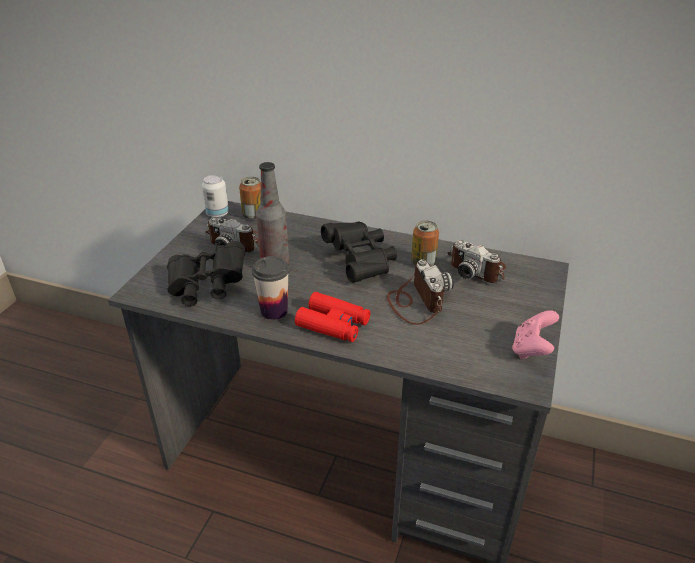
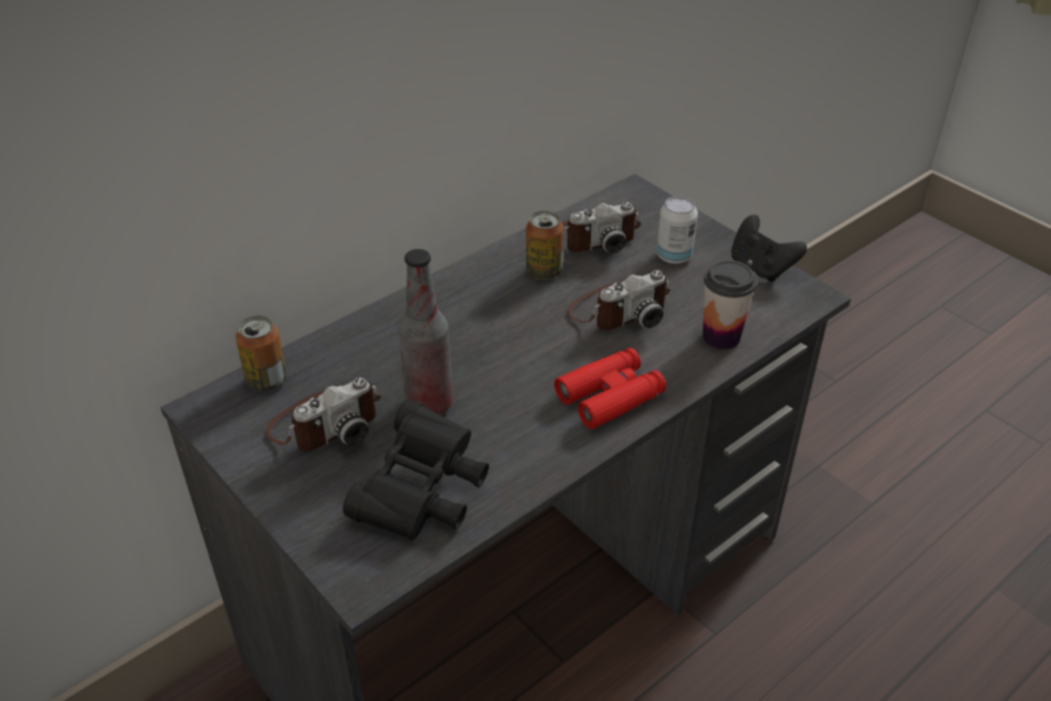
camera: 60 degrees left, 5 degrees up
can [202,175,229,218] -> can moved to [656,196,698,264]
cup [252,256,289,320] -> cup moved to [703,260,757,349]
black binoculars [321,222,397,282] -> none
camera [387,259,454,325] -> camera turned 135 degrees clockwise [567,270,670,331]
pink game controller [512,310,559,359] -> black game controller [731,215,807,282]

